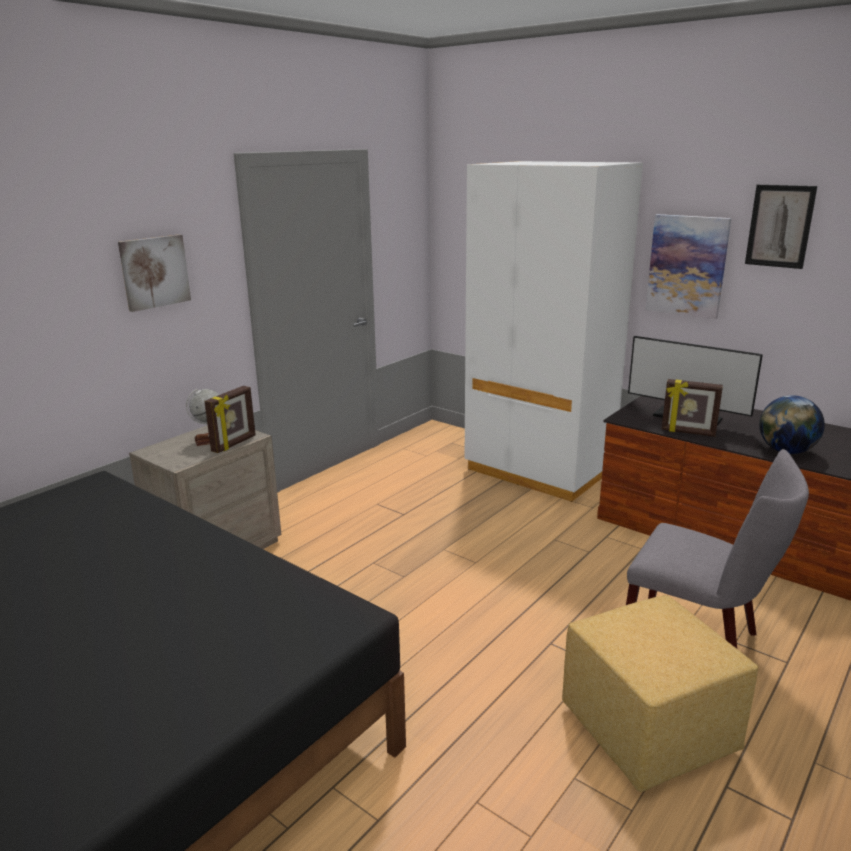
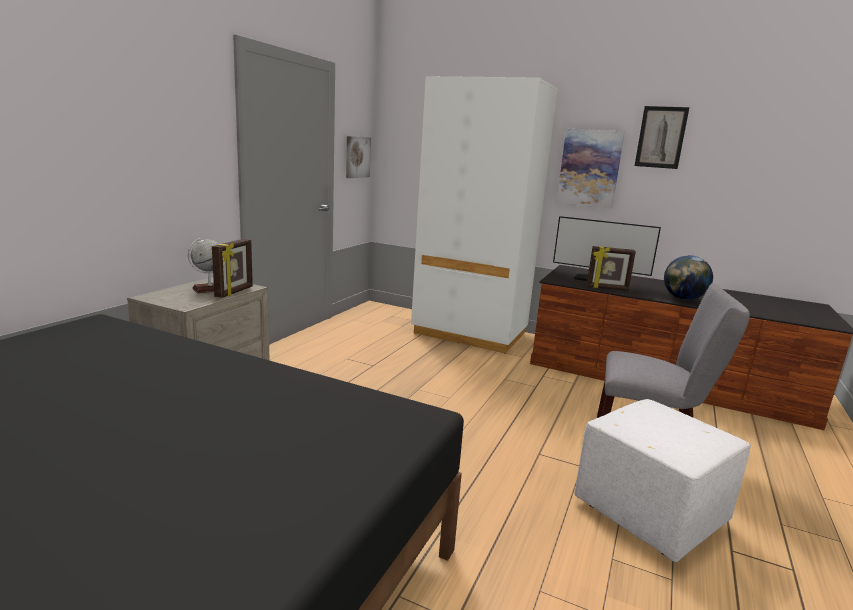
camera: 15 degrees left, 5 degrees down
picture [118,234,191,312] -> picture moved to [346,136,371,178]
yellow ottoman [562,595,758,792] -> white ottoman [574,399,751,562]

